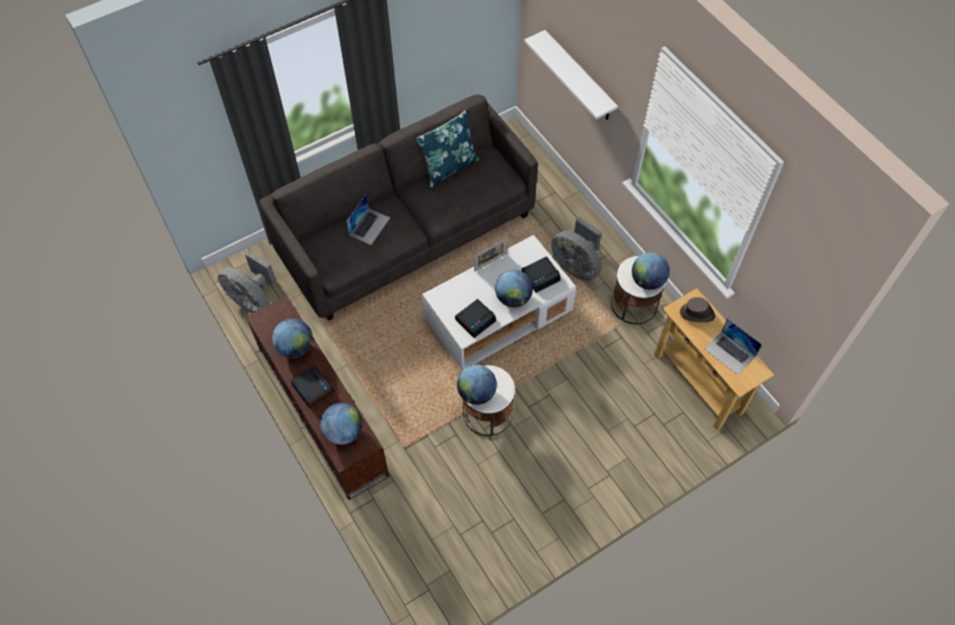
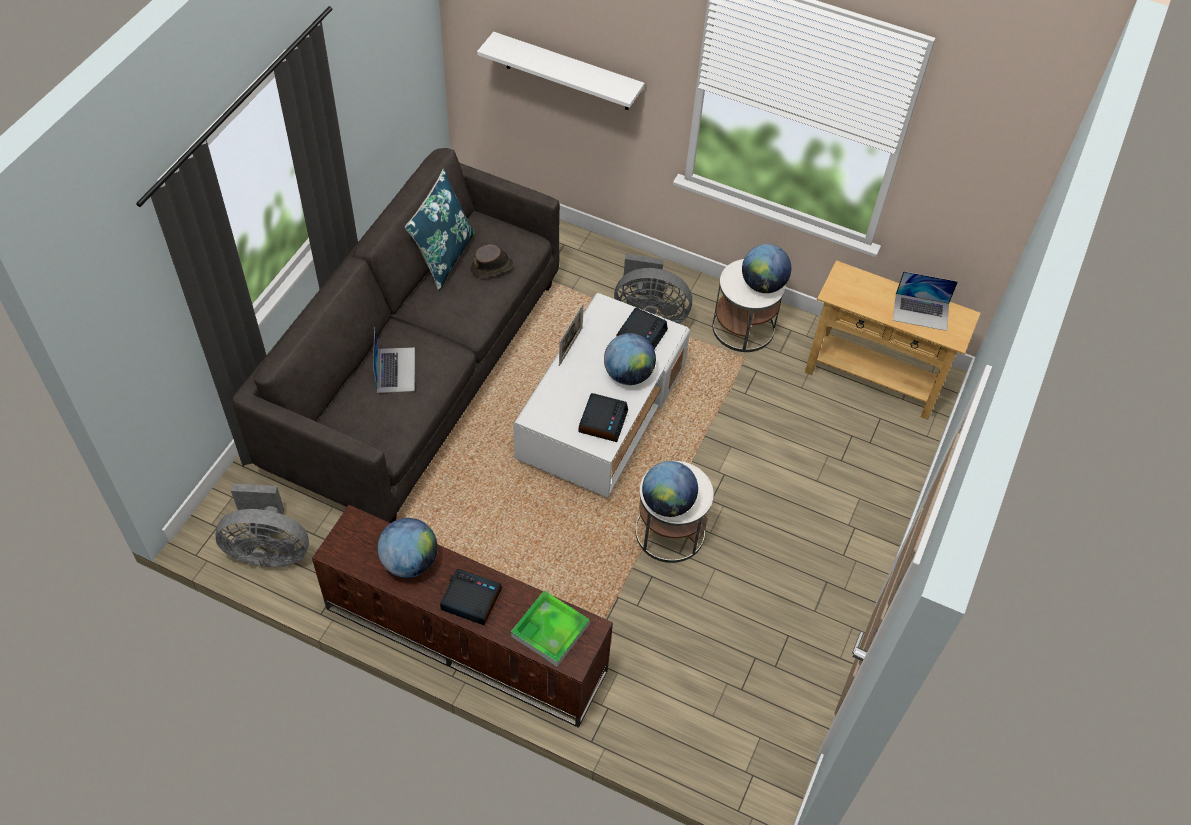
camera: 35 degrees left, 5 degrees down
globe [320,403,362,445] -> tray [511,590,590,667]
brown hat [680,297,715,323] -> brown hat moved to [470,244,514,278]

